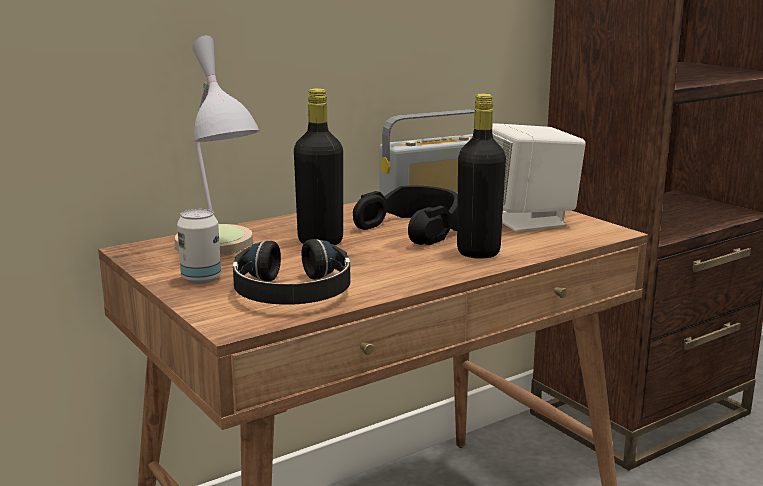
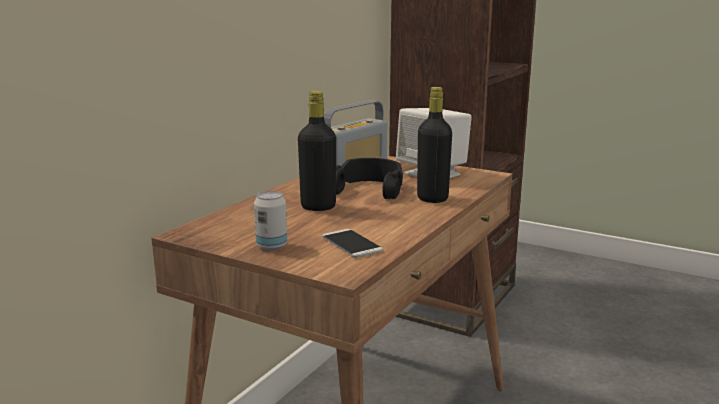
camera: 25 degrees left, 0 degrees up
table lamp [175,35,259,255] -> none
black headphones [233,239,350,305] -> phone [322,229,383,258]

